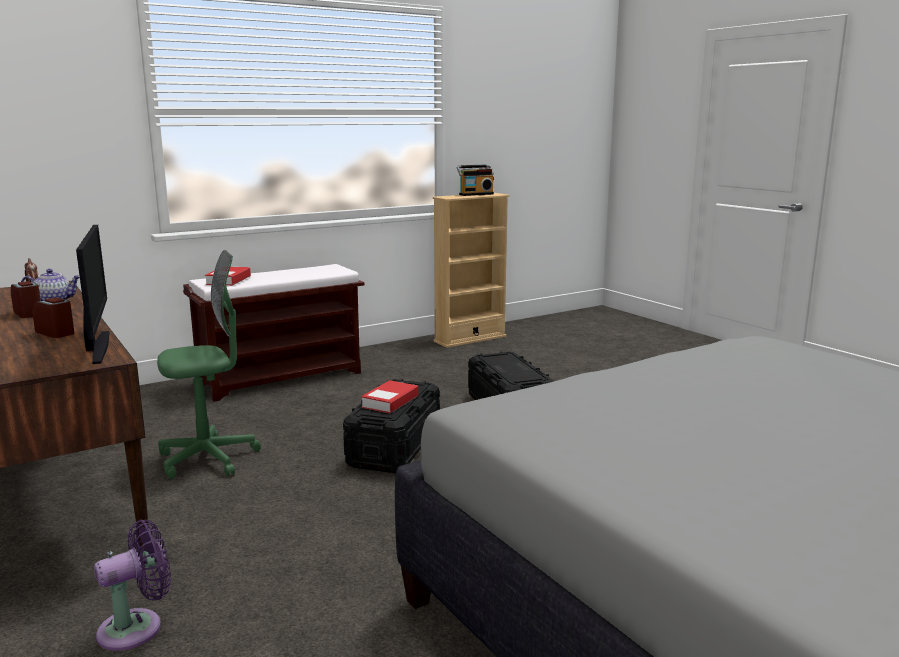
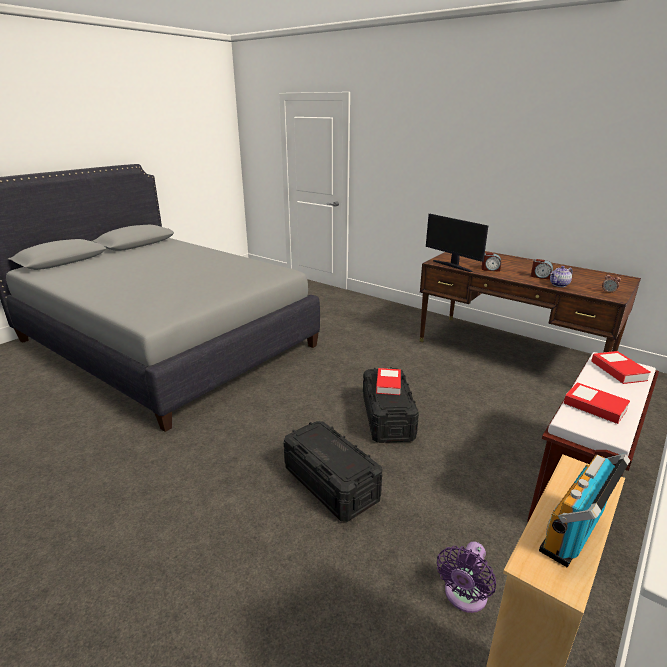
camera: 160 degrees right, 10 degrees up
purple fan [94,520,171,651] -> purple fan moved to [437,542,496,613]
green office chair [157,250,261,479] -> none
none -> book [564,382,630,424]

